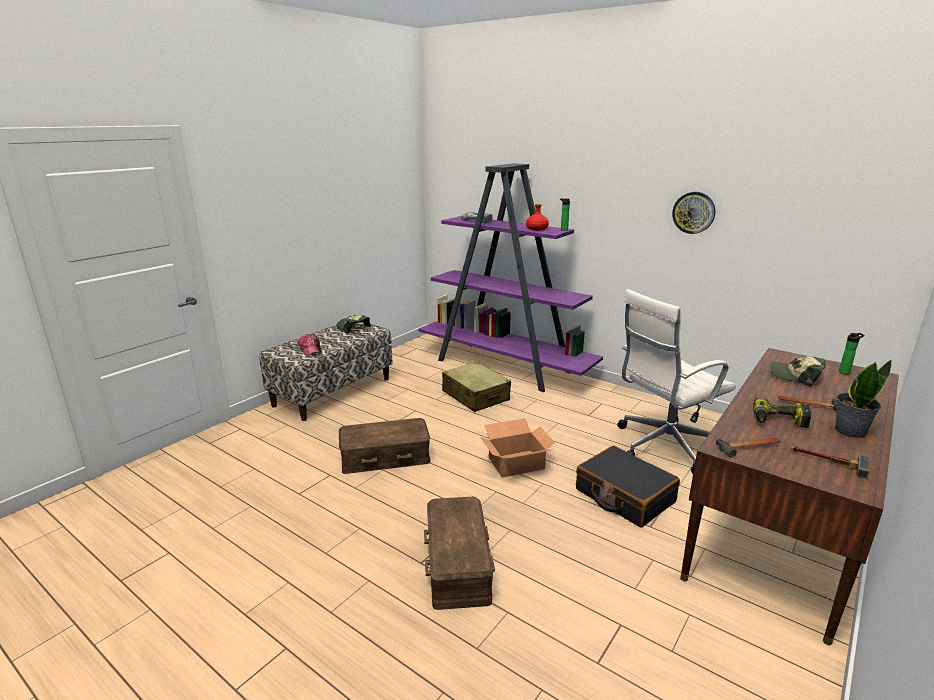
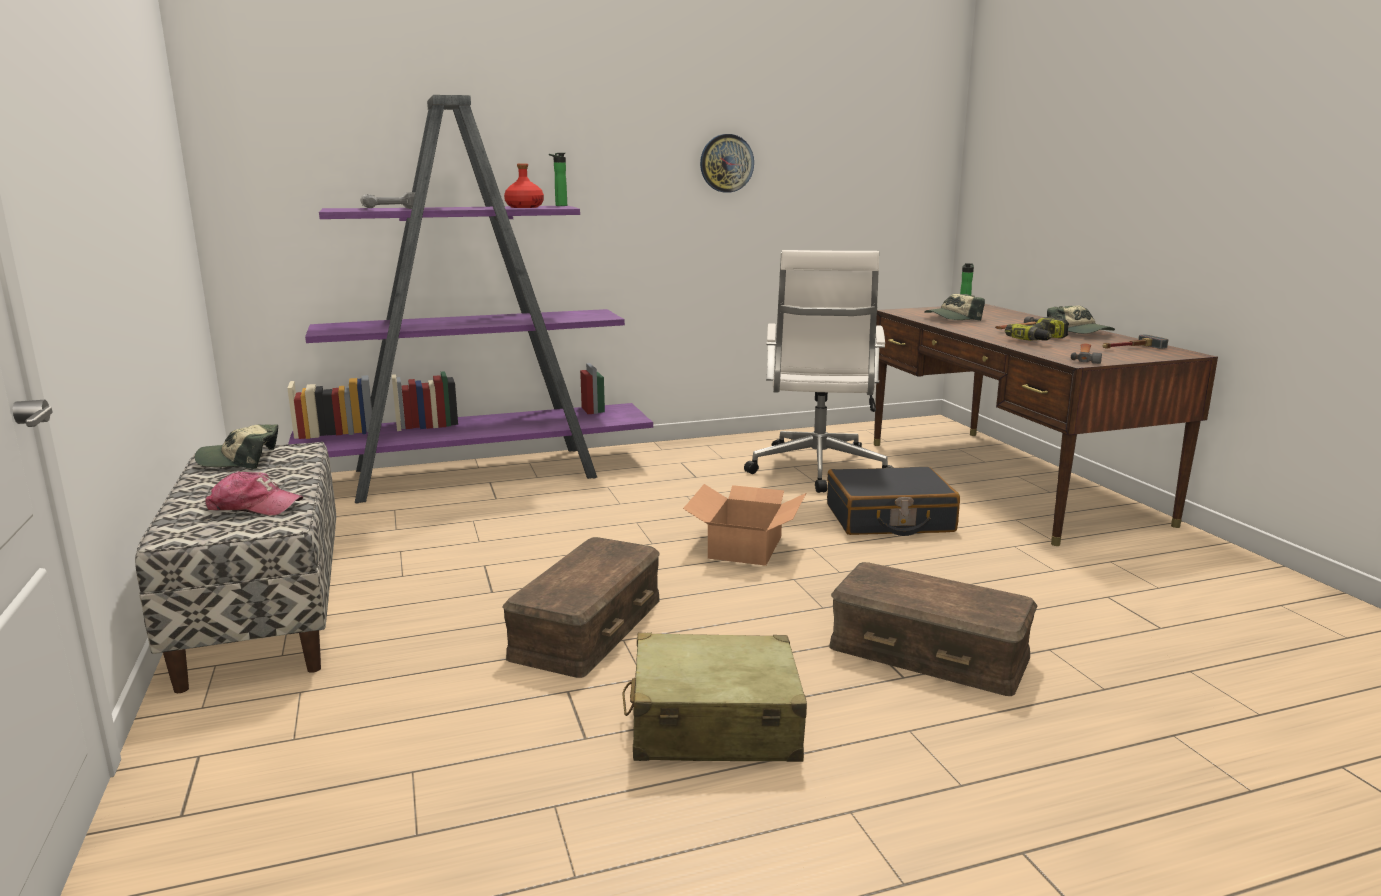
camera: 55 degrees left, 5 degrees down
beige suitcase [442,362,511,412] -> beige suitcase moved to [622,633,807,762]
potted plant [835,360,892,438] -> cap [1047,306,1115,334]

